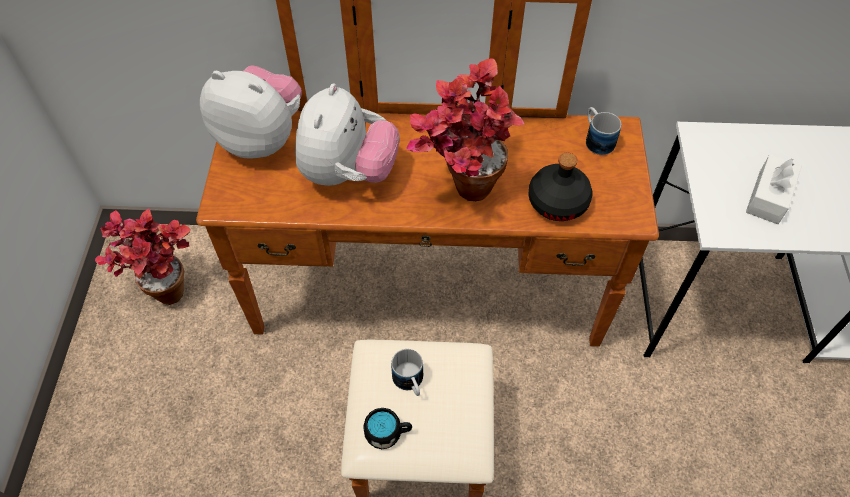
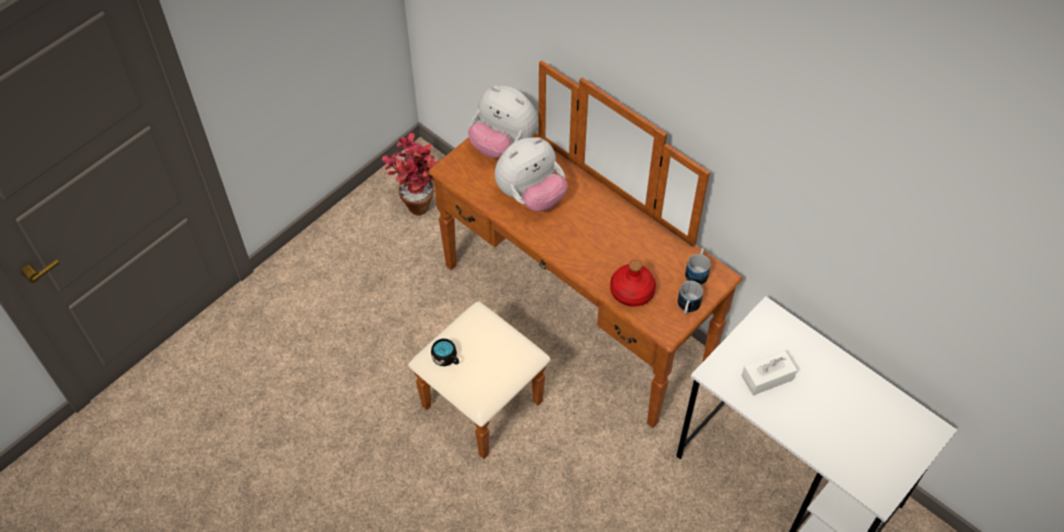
camera: 40 degrees right, 0 degrees up
plush toy [200,65,302,159] -> plush toy turned 150 degrees clockwise [468,86,538,158]
mug [391,349,423,396] -> mug moved to [678,281,703,315]
potted plant [406,58,524,201] -> none
black bottle [529,153,592,221] -> red bottle [610,260,656,307]

